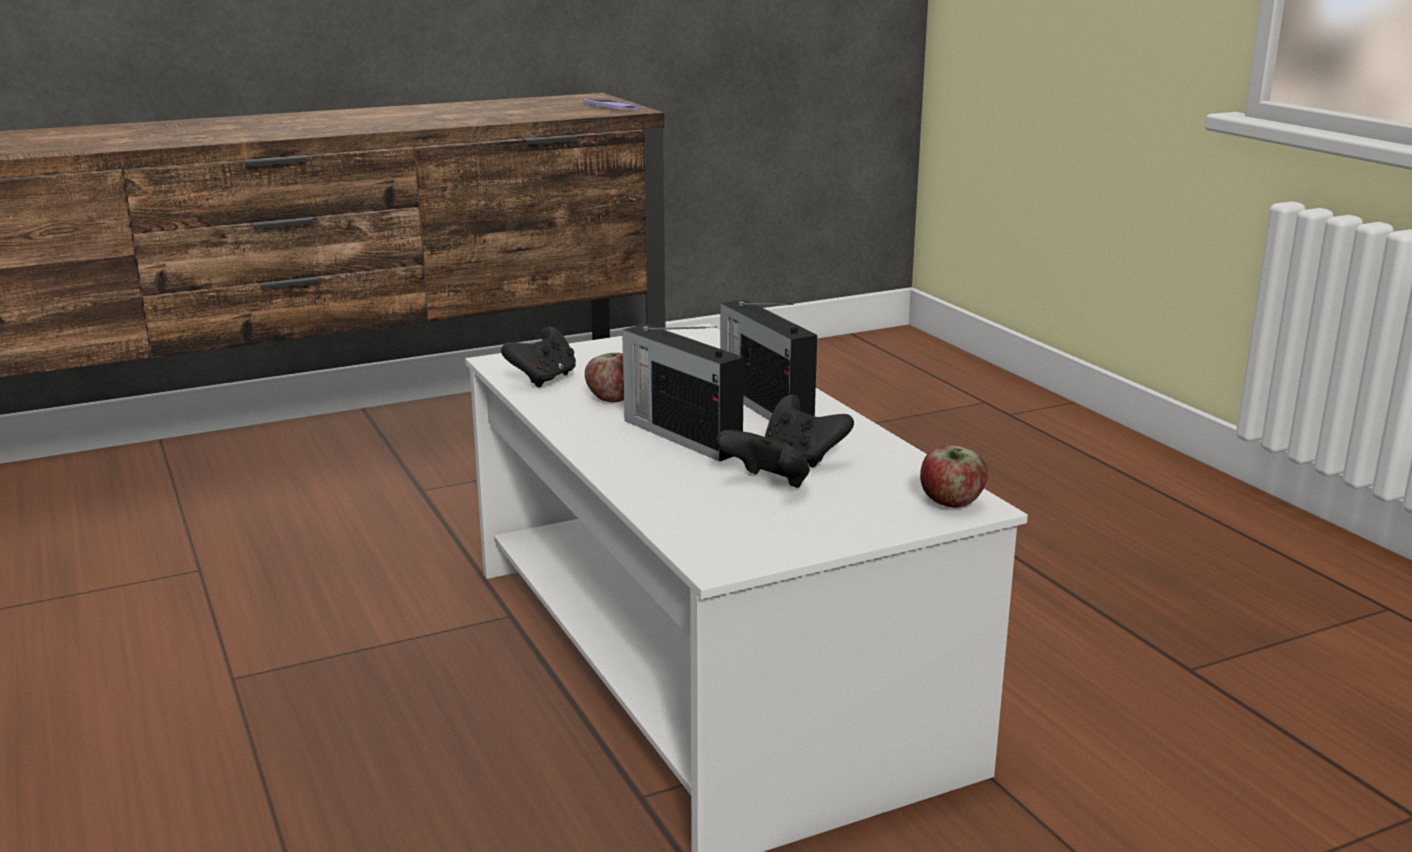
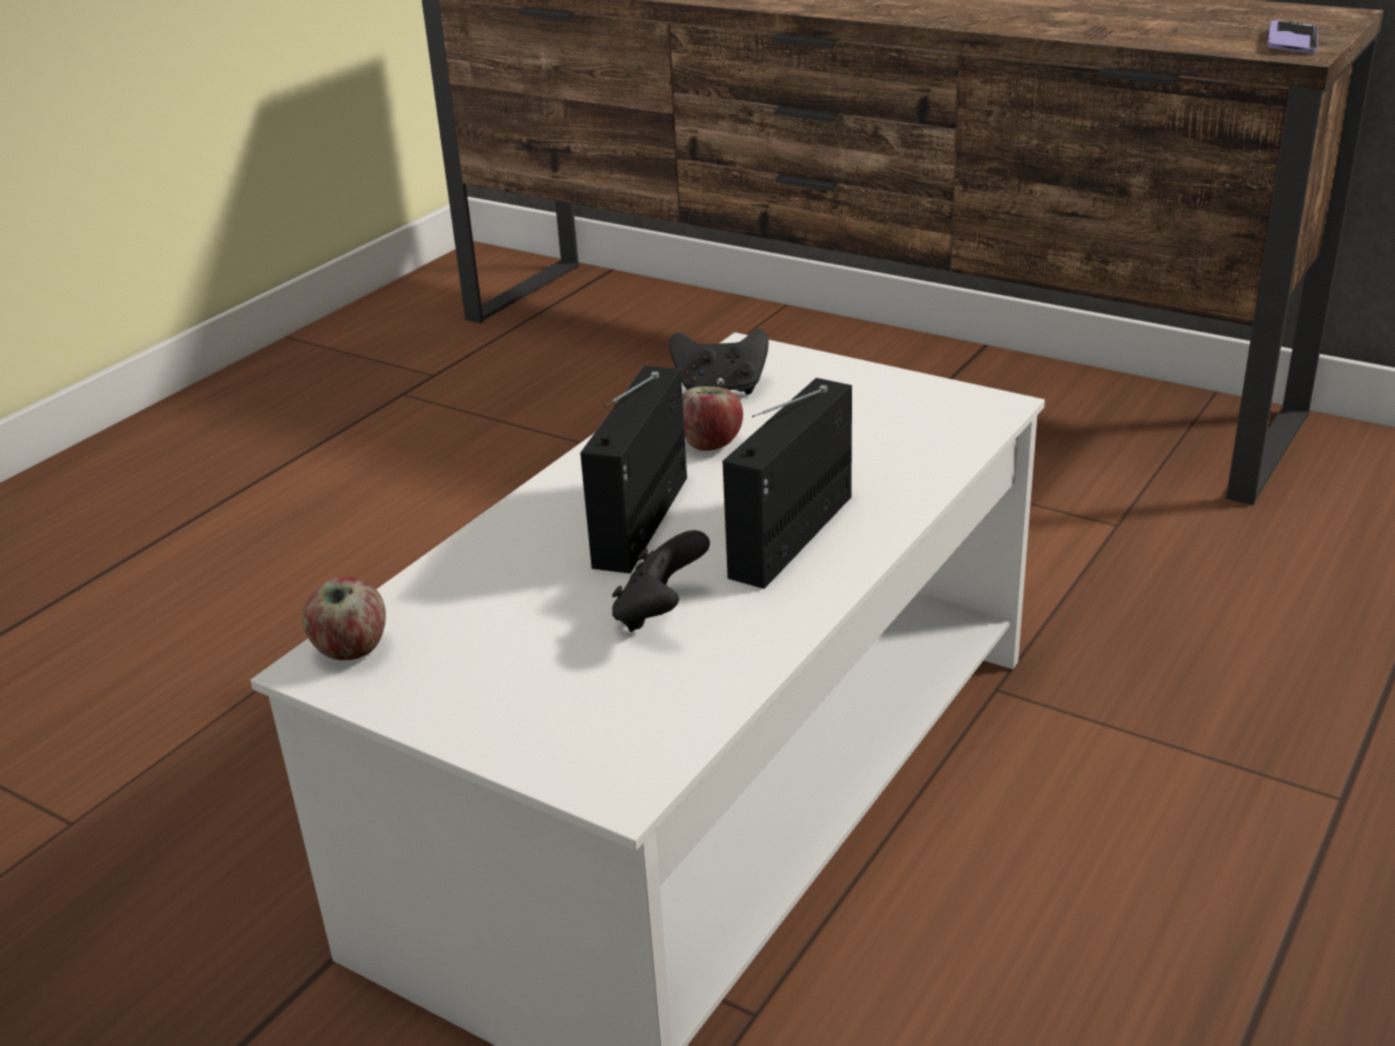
camera: 60 degrees right, 10 degrees up
black game controller [716,430,810,488] -> none
apple [920,445,988,508] -> apple moved to [302,577,386,660]

